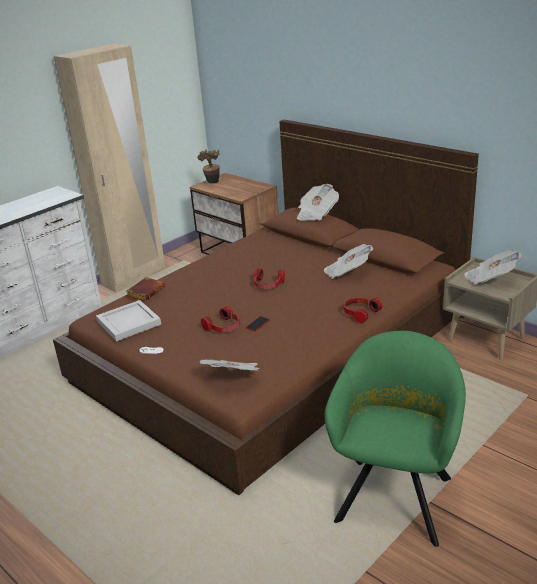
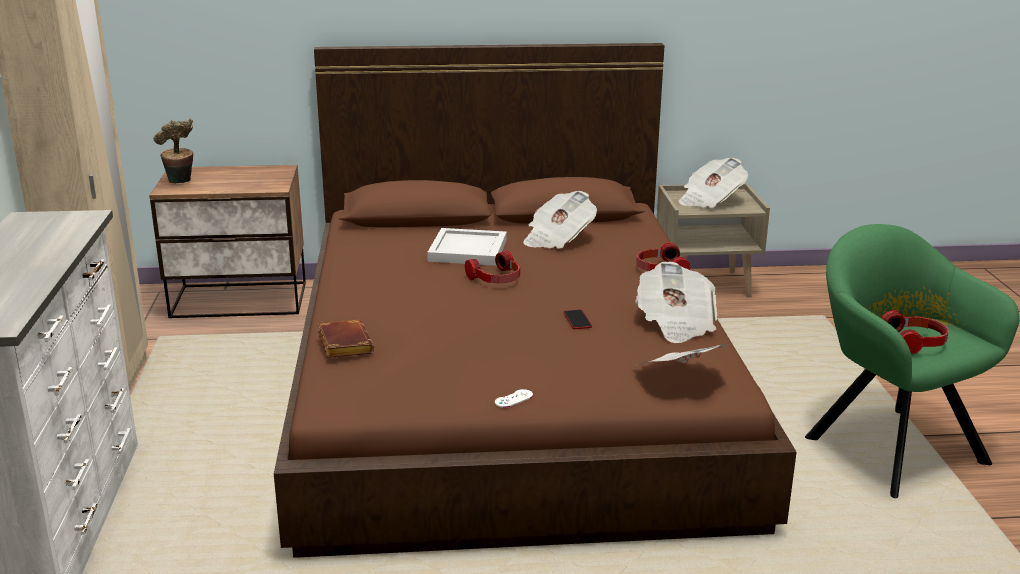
camera: 50 degrees left, 5 degrees down
white tray [96,300,161,341] -> white tray moved to [427,228,507,266]
headphones [201,306,240,333] -> headphones moved to [882,309,949,355]
newspaper [297,184,339,221] -> newspaper moved to [636,261,717,343]

